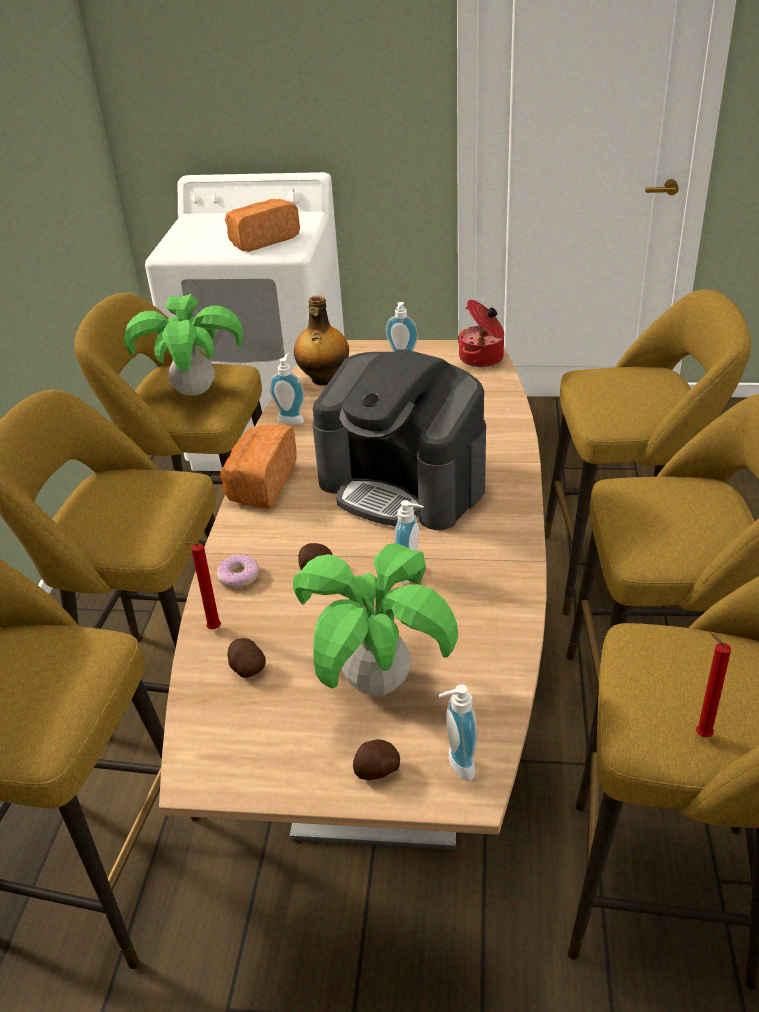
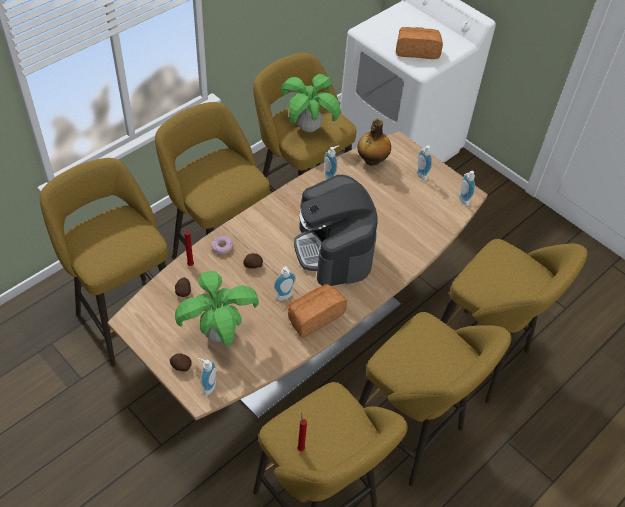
camera: 35 degrees right, 15 degrees up
bread [220,425,297,508] -> bread moved to [288,284,347,338]
cooking pot [458,300,504,367] -> soap dispenser [459,171,475,206]

